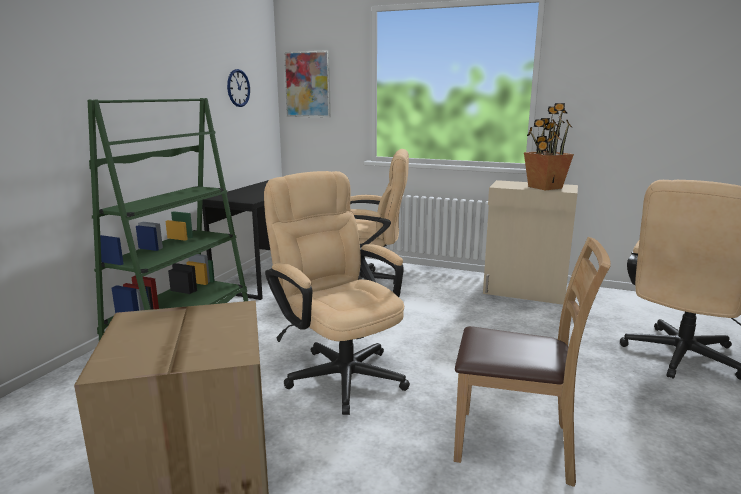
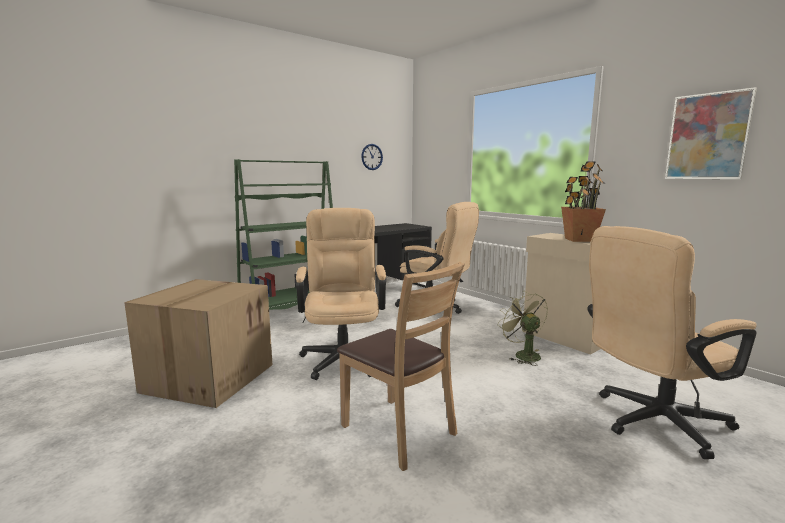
camera: 30 degrees right, 5 degrees down
picture [284,50,331,118] -> picture moved to [665,87,757,179]
none -> green fan [497,291,548,366]

